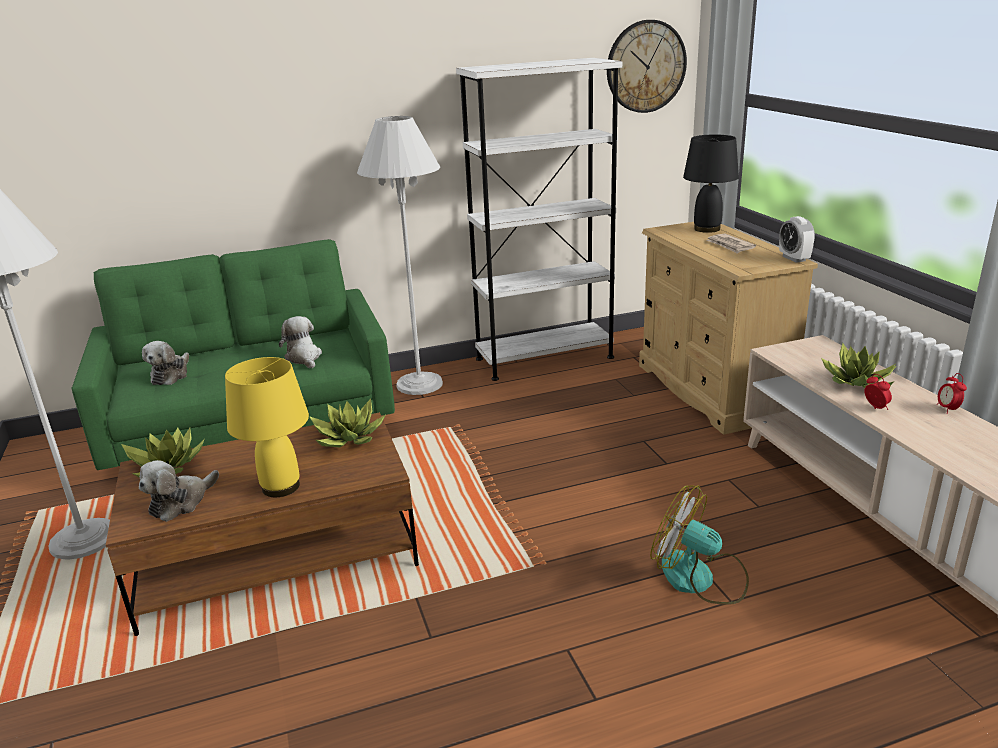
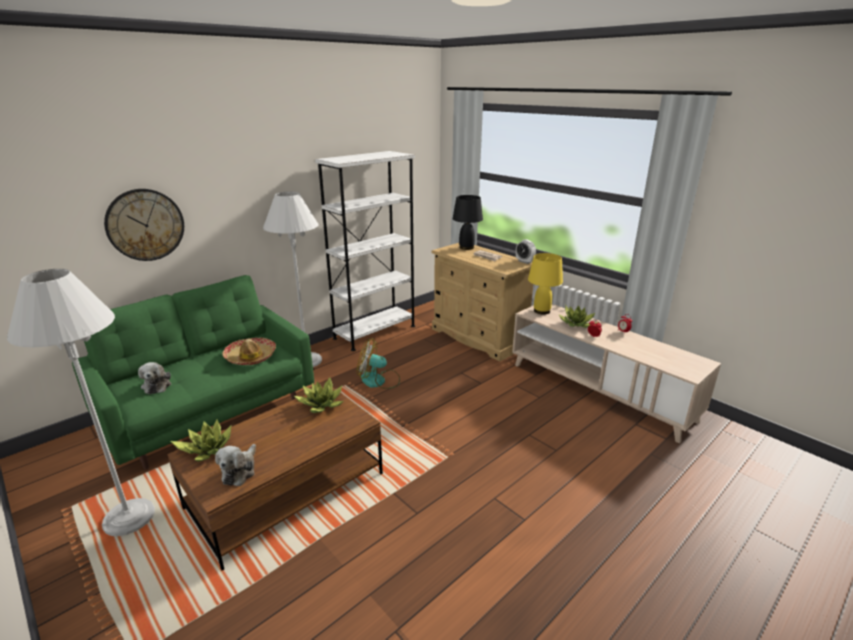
camera: 25 degrees left, 0 degrees up
yellow table lamp [225,357,309,497] -> yellow table lamp moved to [528,253,563,315]
plush toy [279,316,322,368] -> hat [222,337,276,365]
wall clock [607,20,687,113] -> wall clock moved to [104,189,184,261]
fan [650,485,749,605] -> fan moved to [357,339,400,389]

